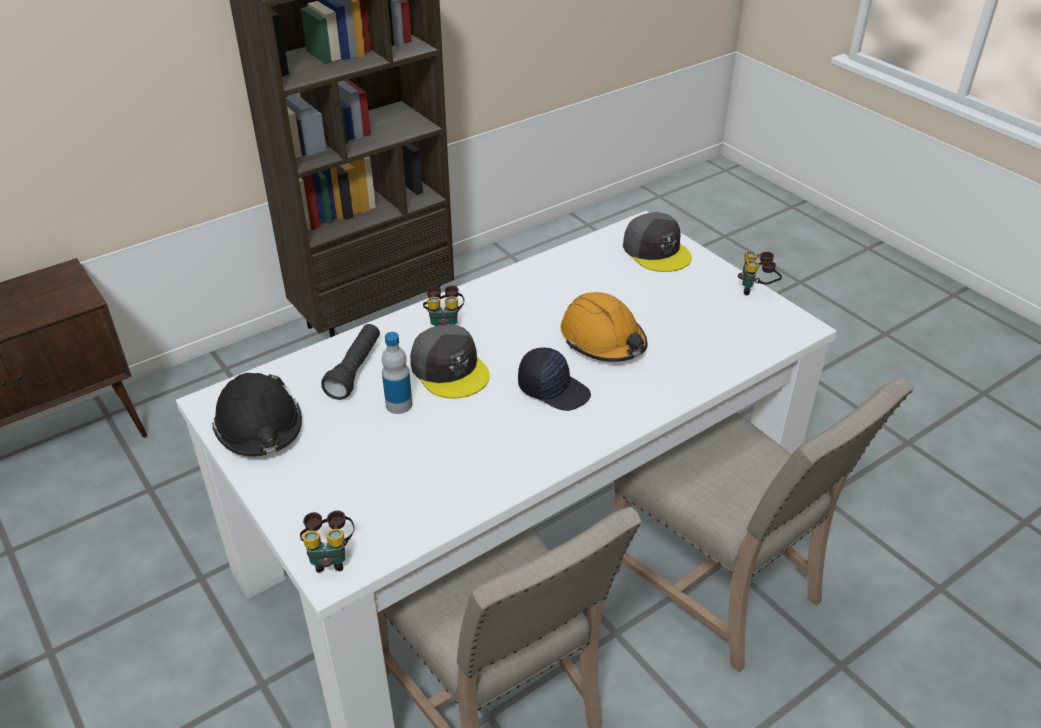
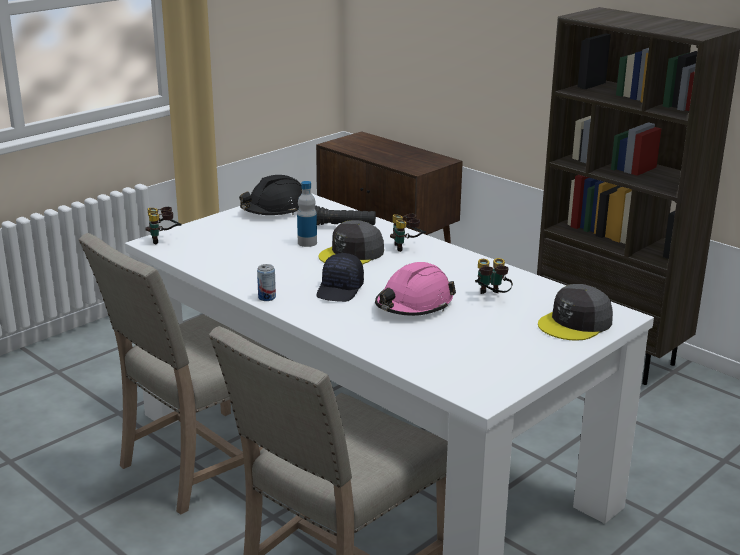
camera: 80 degrees right, 15 degrees down
orange hard hat [561,292,648,362] -> pink hard hat [375,262,456,316]
binoculars [738,251,782,296] -> binoculars moved to [475,258,513,294]
none -> can [257,264,276,301]

